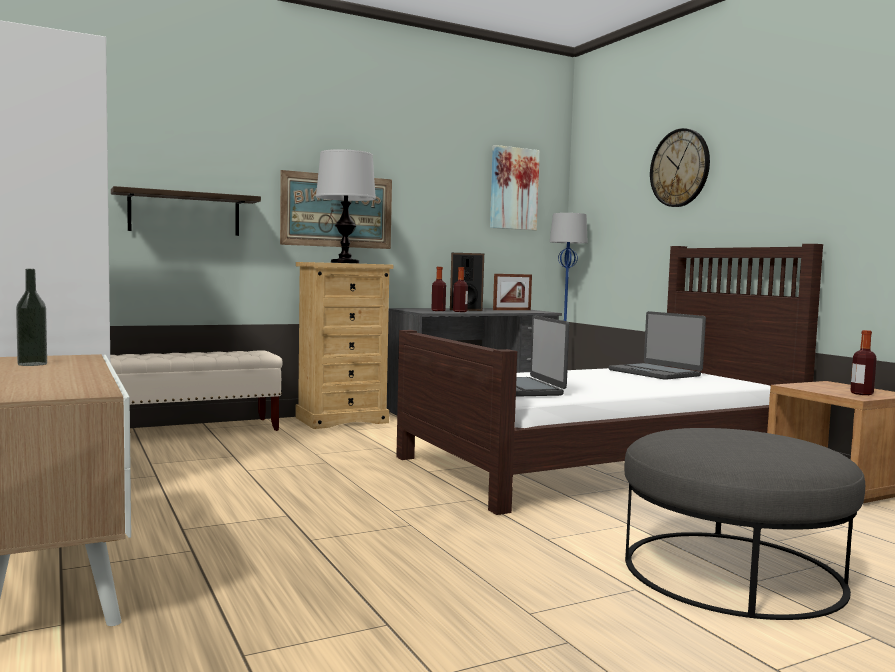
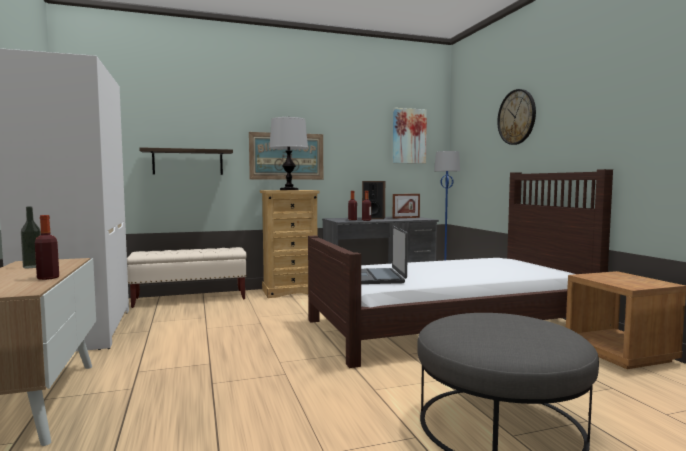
camera: 10 degrees right, 0 degrees up
laptop [609,311,706,380] -> none
bottle [850,330,877,395] -> bottle moved to [35,215,59,280]

